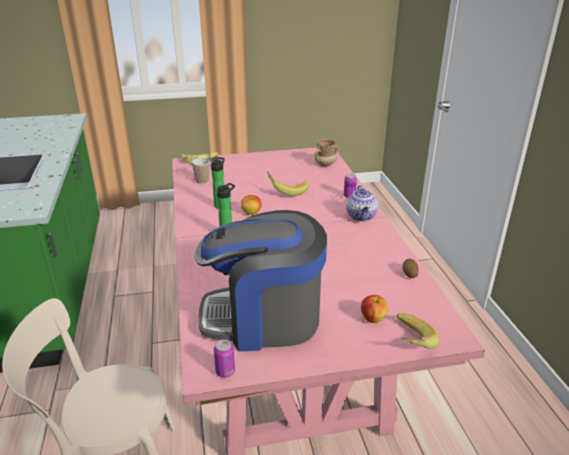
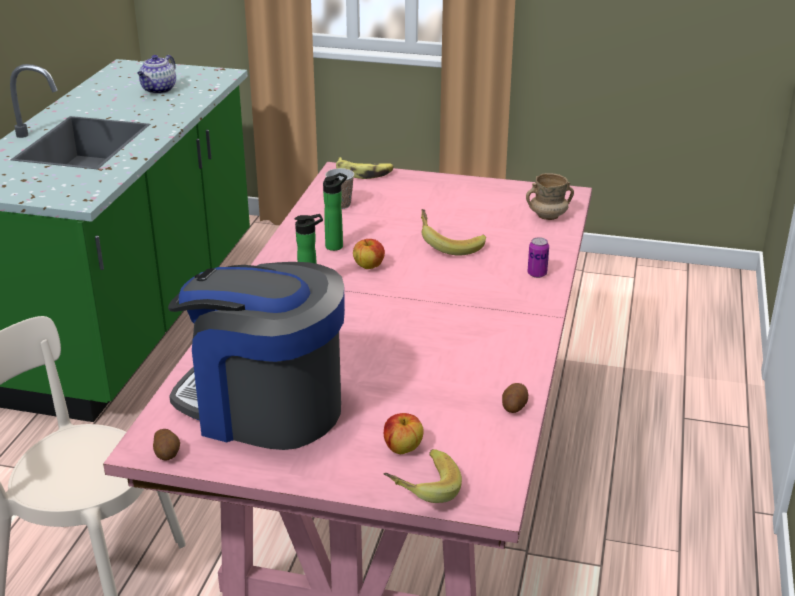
camera: 25 degrees right, 0 degrees up
can [214,339,235,378] -> potato [153,429,180,461]
teapot [346,186,378,221] -> teapot moved to [137,55,176,94]

